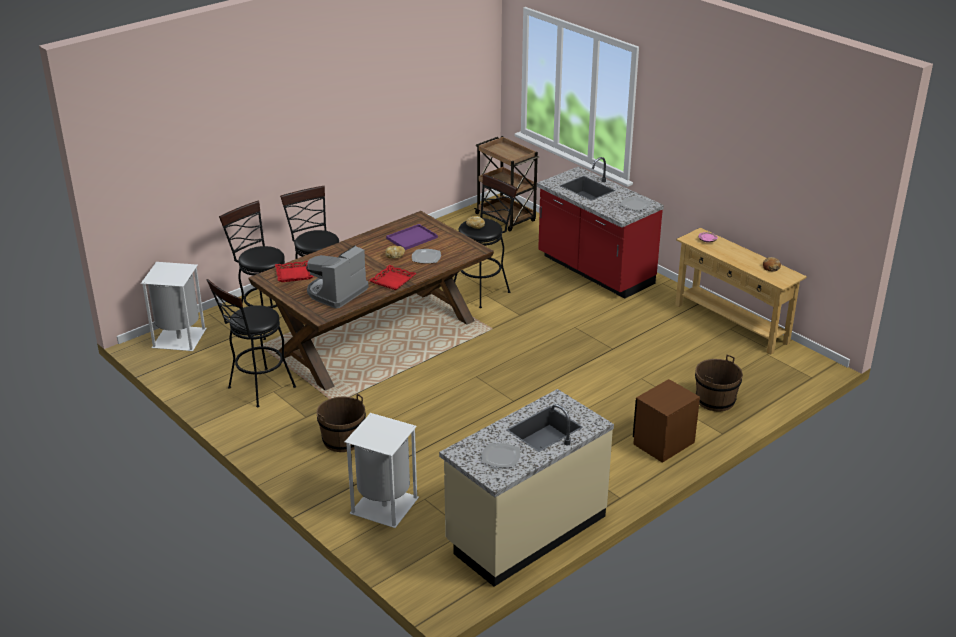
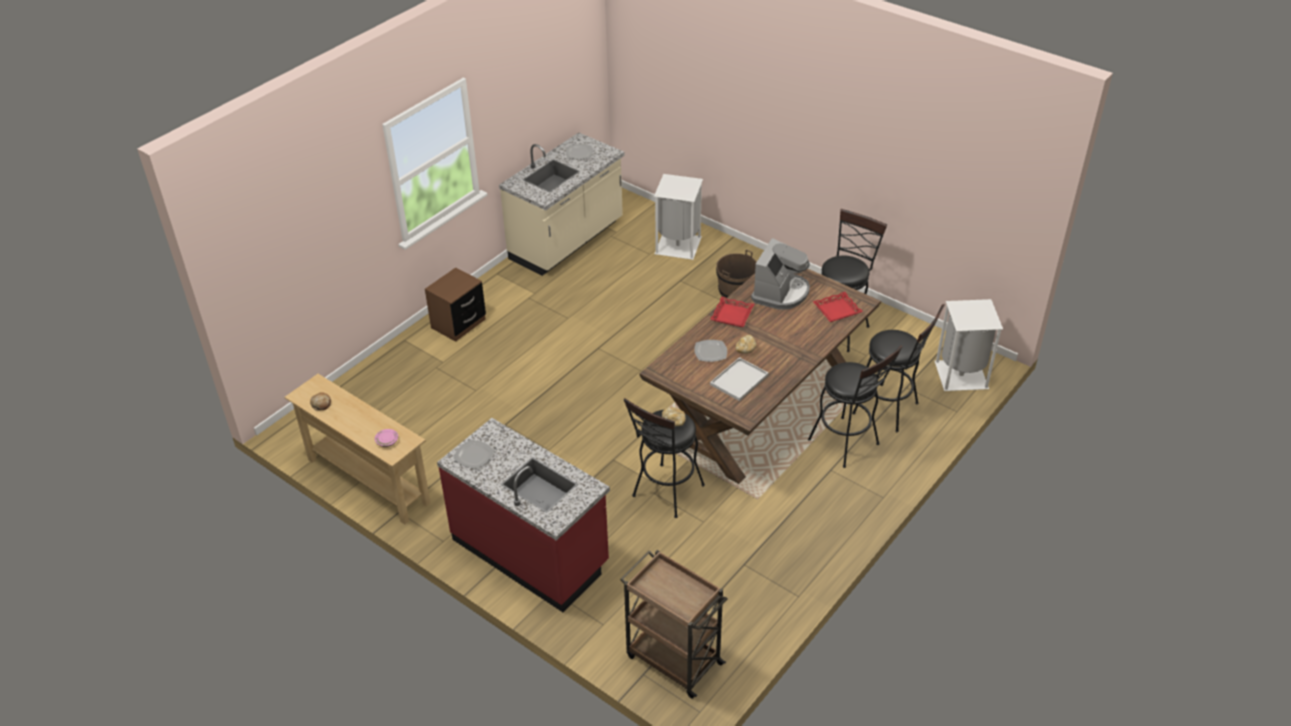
camera: 170 degrees right, 10 degrees up
purple tray [386,224,438,250] -> white tray [710,357,769,401]
brown bucket [695,355,743,411] -> none

